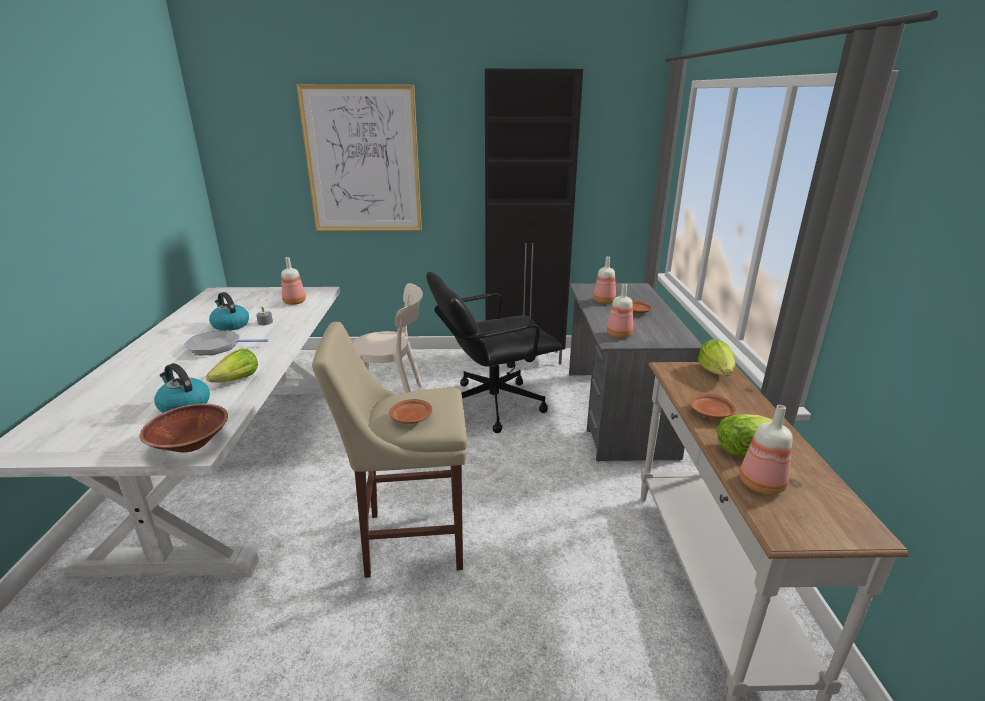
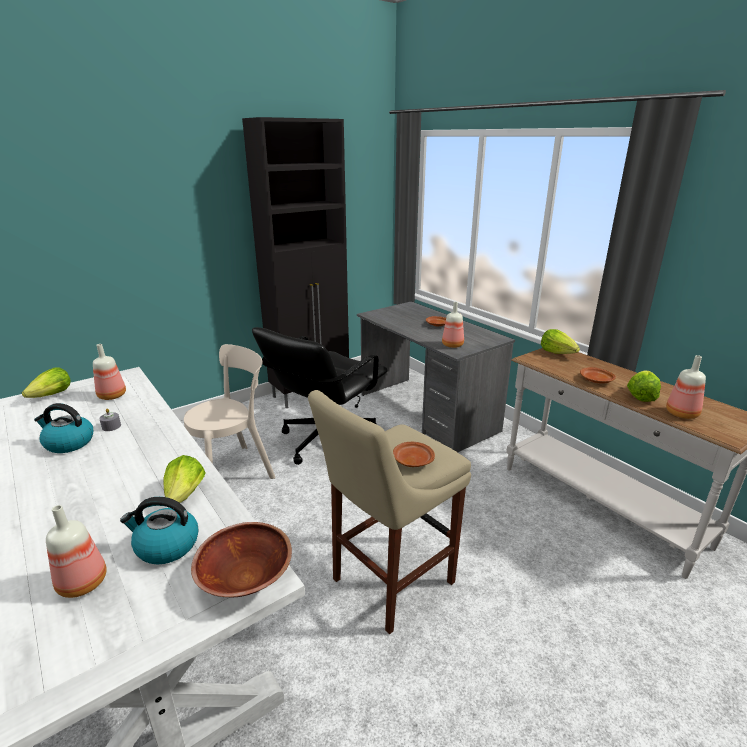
camera: 35 degrees left, 0 degrees up
frying pan [183,330,269,355] -> none
picture [296,84,422,231] -> none
bottle [593,256,616,304] -> bottle moved to [46,505,107,598]
none -> lettuce [22,367,71,398]

